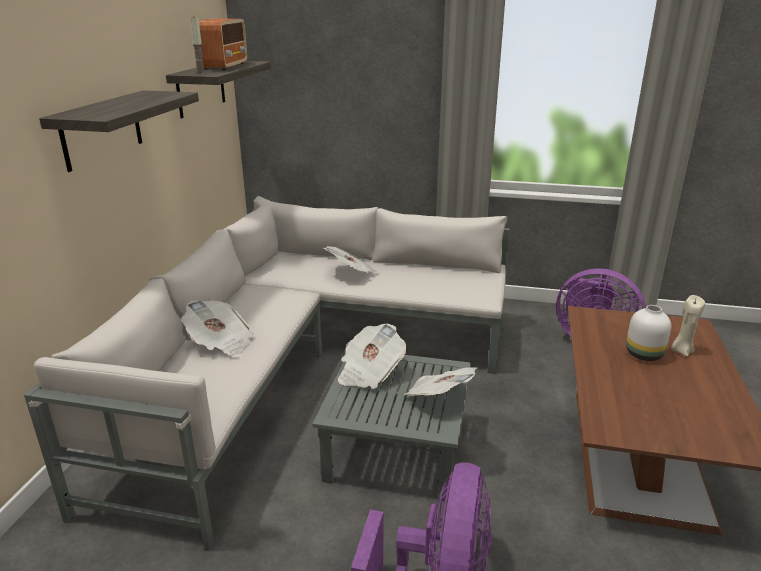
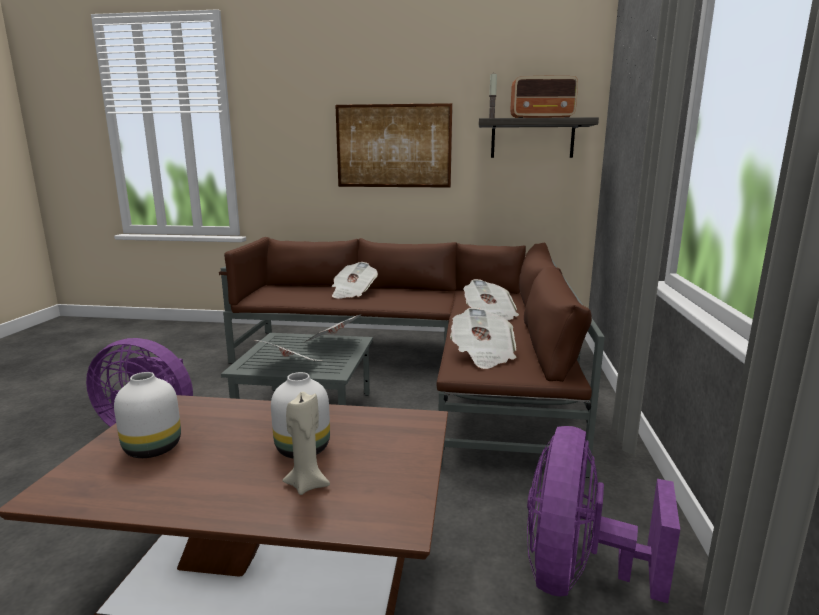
camera: 85 degrees right, 10 degrees down
white sofa [24,196,510,550] -> brown sofa [219,237,605,478]
shelf [39,90,199,172] -> picture [335,103,452,188]
none -> white vase [114,372,181,458]
none -> newspaper [450,307,516,369]

